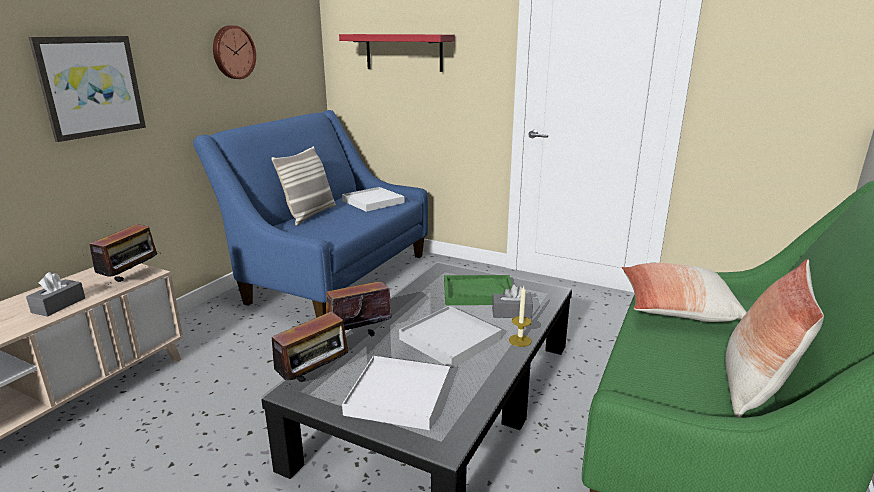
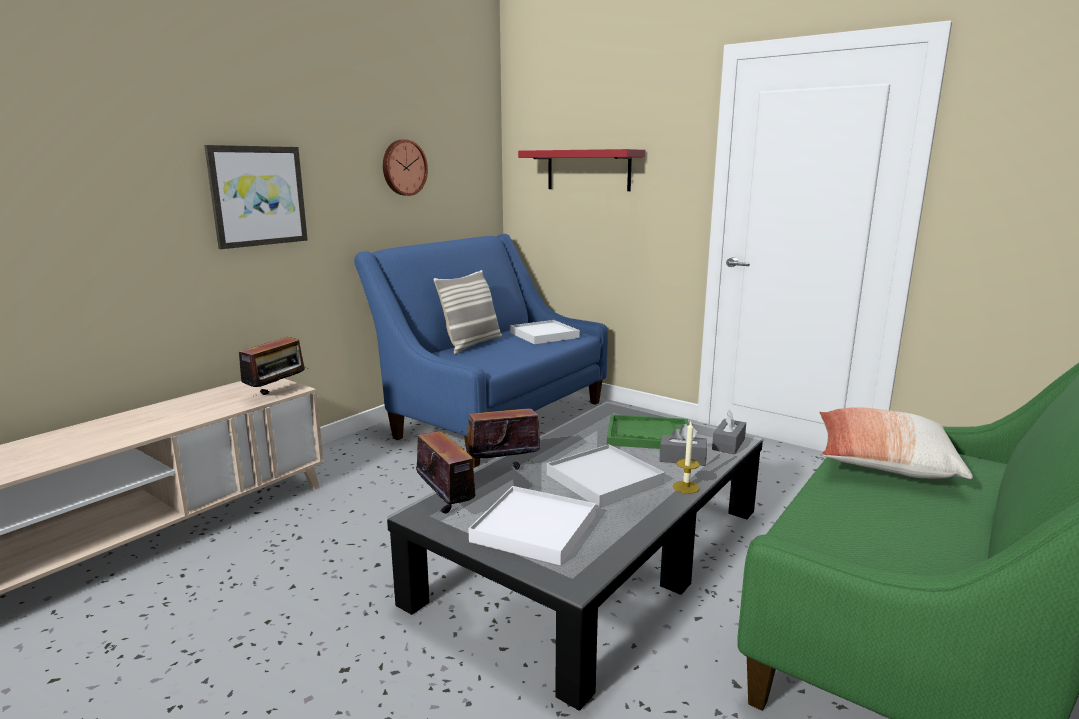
camera: 10 degrees right, 5 degrees down
grey tissue box [26,272,85,317] -> grey tissue box moved to [712,410,746,454]
radio [272,312,352,385] -> radio turned 90 degrees counterclockwise [413,431,476,516]
pillow [725,259,824,418] -> none

